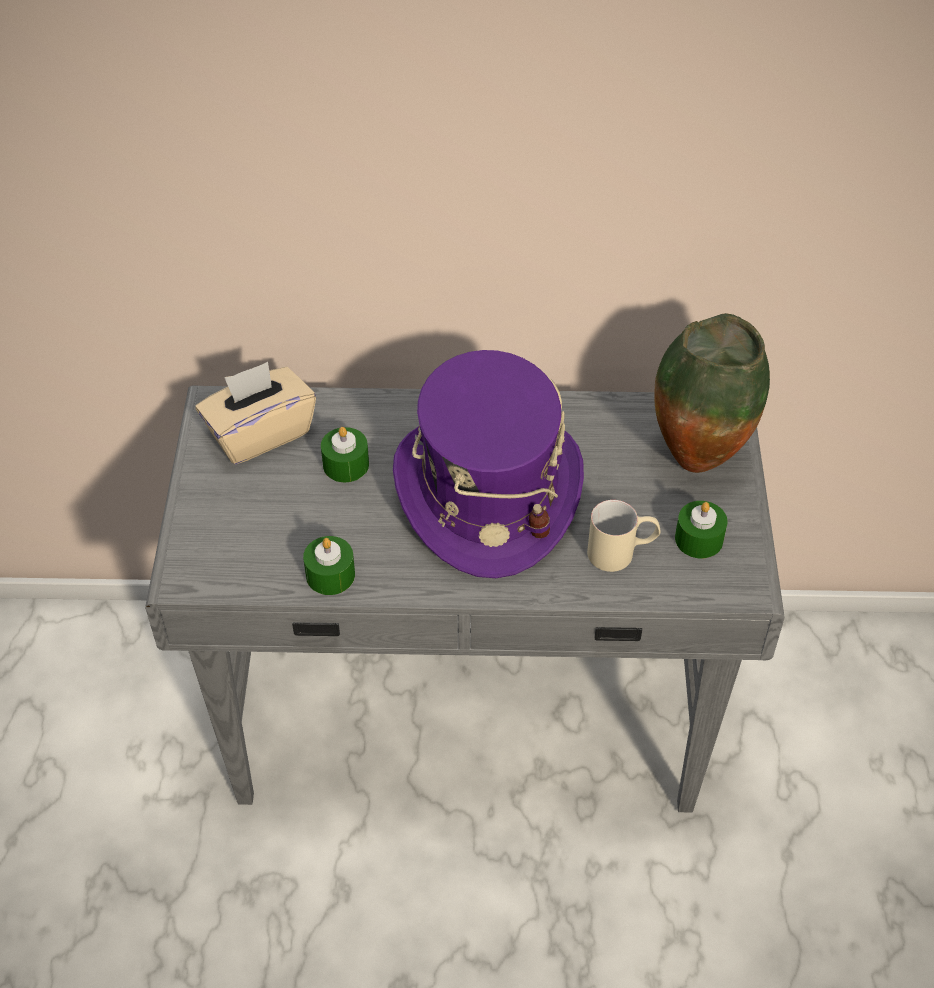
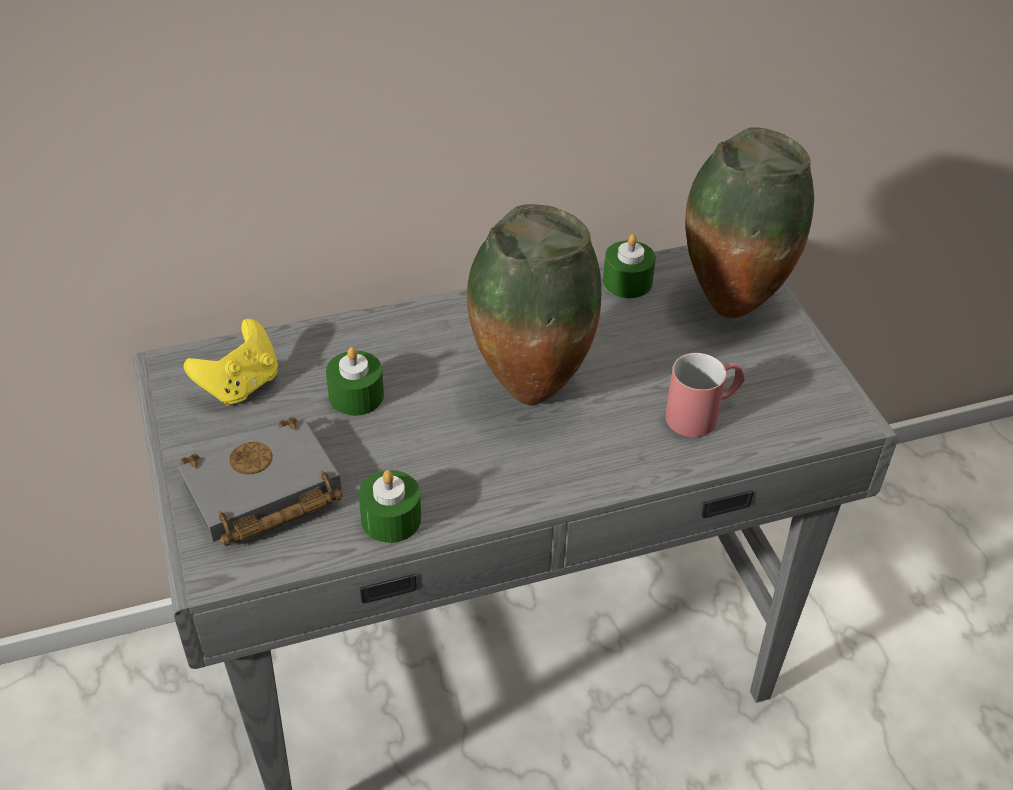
camera: 20 degrees left, 5 degrees down
beige tissue box [196,362,316,464] -> yellow game controller [184,319,278,406]
purple hat [393,350,584,578] -> vase [467,204,601,405]
beige mug [587,500,660,572] -> red mug [665,353,745,437]
green candle [675,501,728,559] -> green candle moved to [603,234,656,298]
none -> grey book [178,417,342,546]

